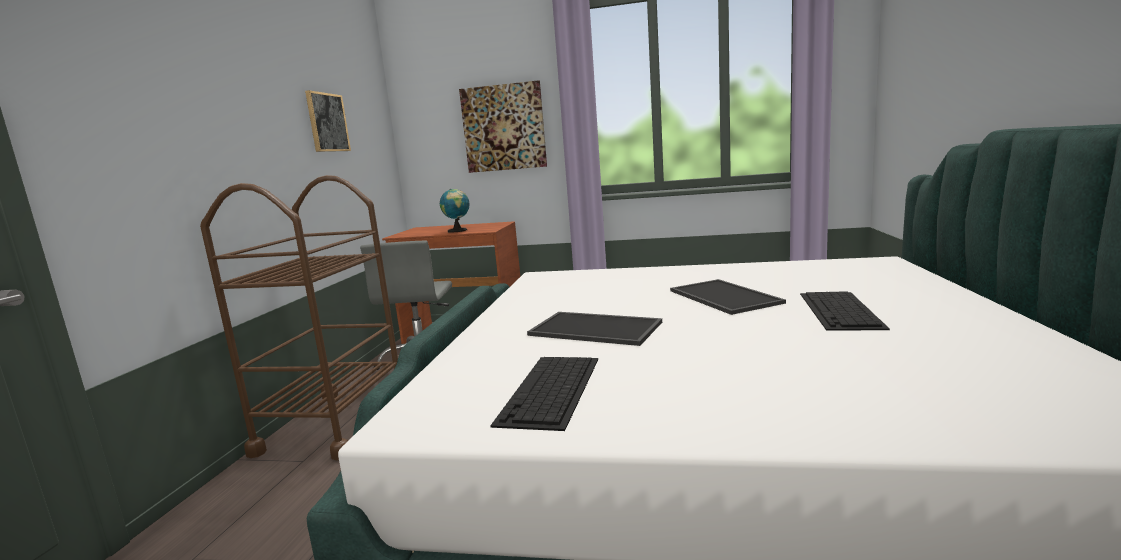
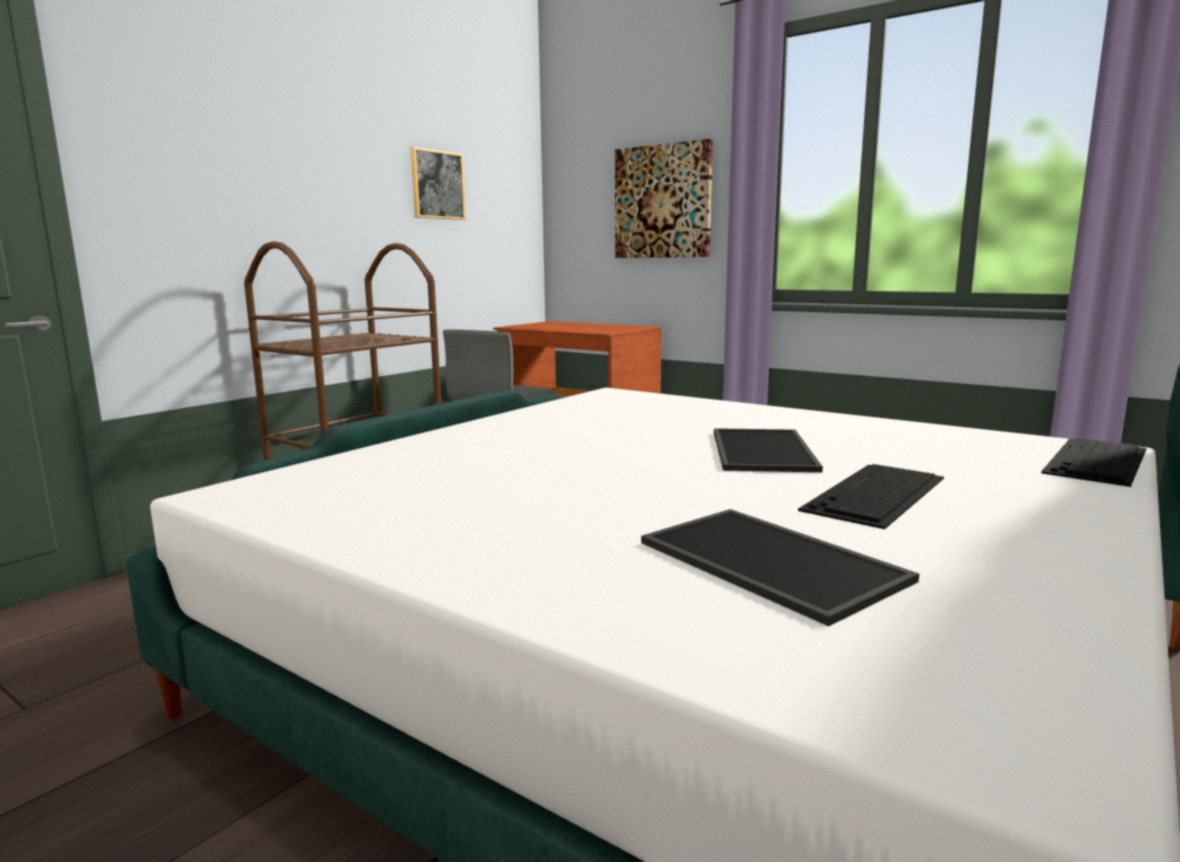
camera: 25 degrees right, 0 degrees up
globe [440,189,470,233] -> none
keyboard [490,357,598,431] -> keyboard moved to [1041,438,1147,487]
tray [527,312,662,346] -> tray moved to [641,509,919,626]

